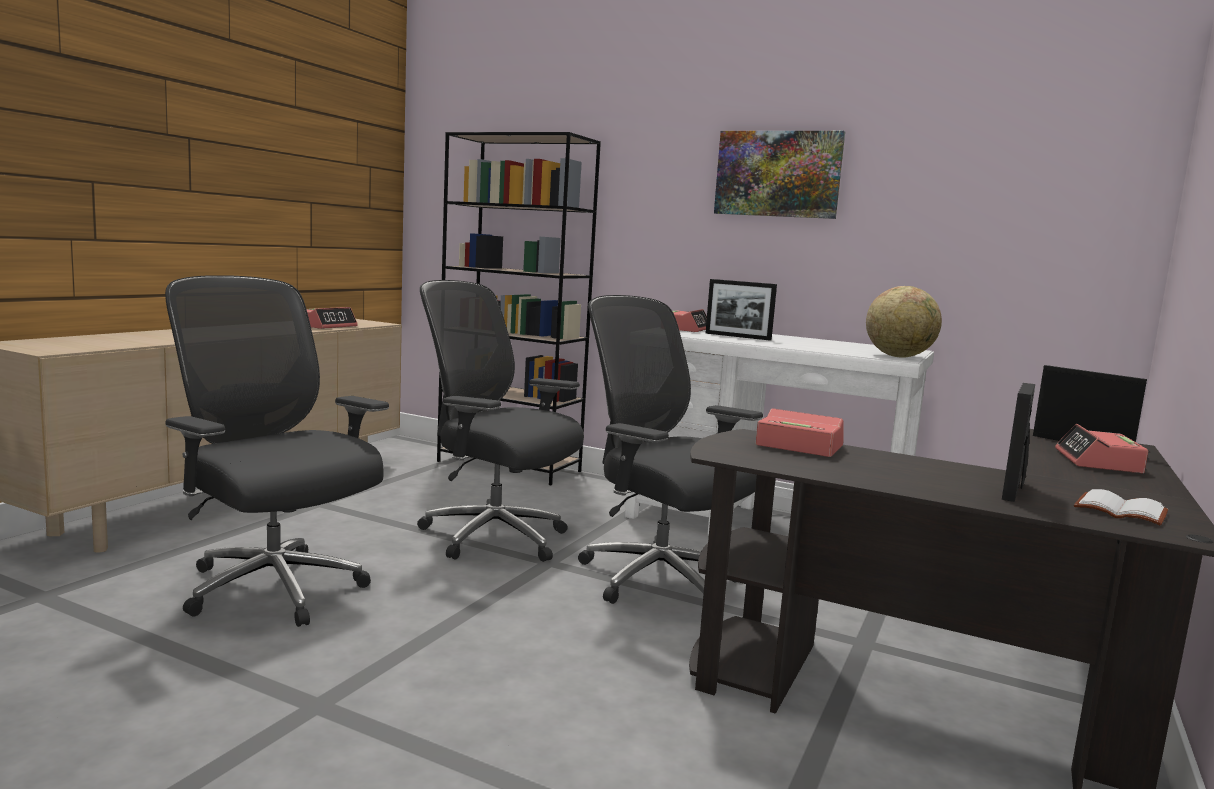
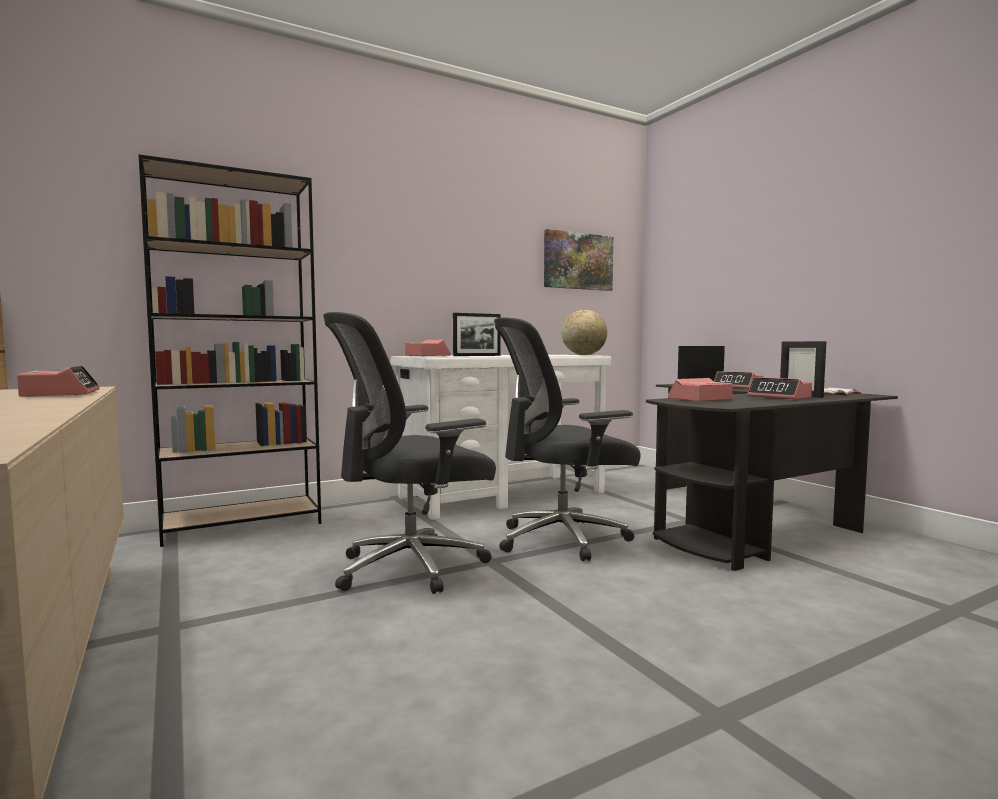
camera: 55 degrees left, 5 degrees down
office chair [165,275,389,627] -> none
picture [714,131,845,219] -> picture moved to [544,229,613,291]
none -> alarm clock [748,377,812,400]

